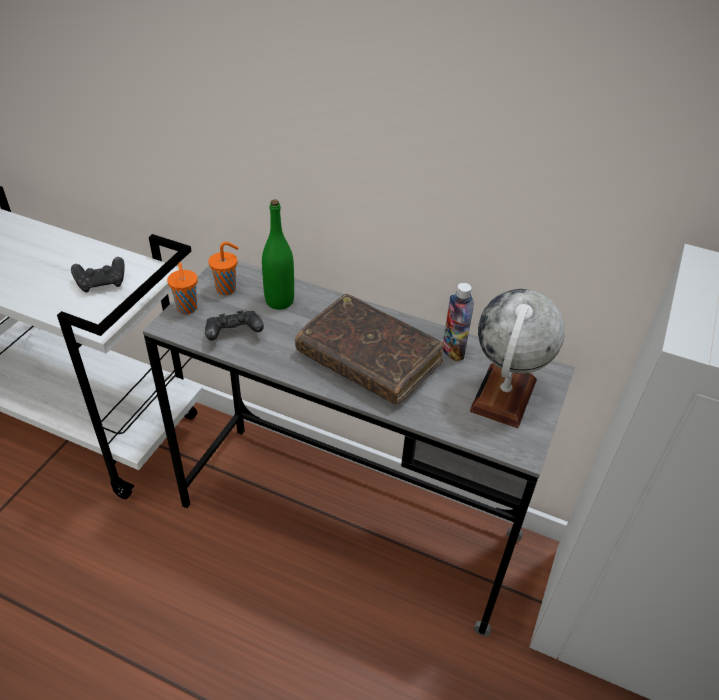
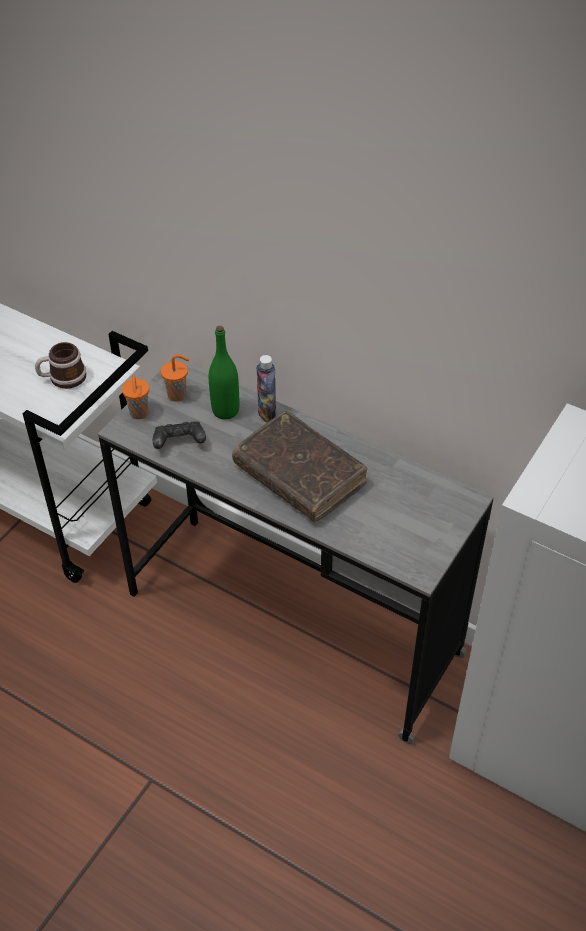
camera: 10 degrees right, 5 degrees up
black game controller [71,257,125,293] -> mug [35,342,86,389]
bottle [443,283,474,361] -> bottle moved to [257,355,276,422]
globe [470,289,565,428] -> none

